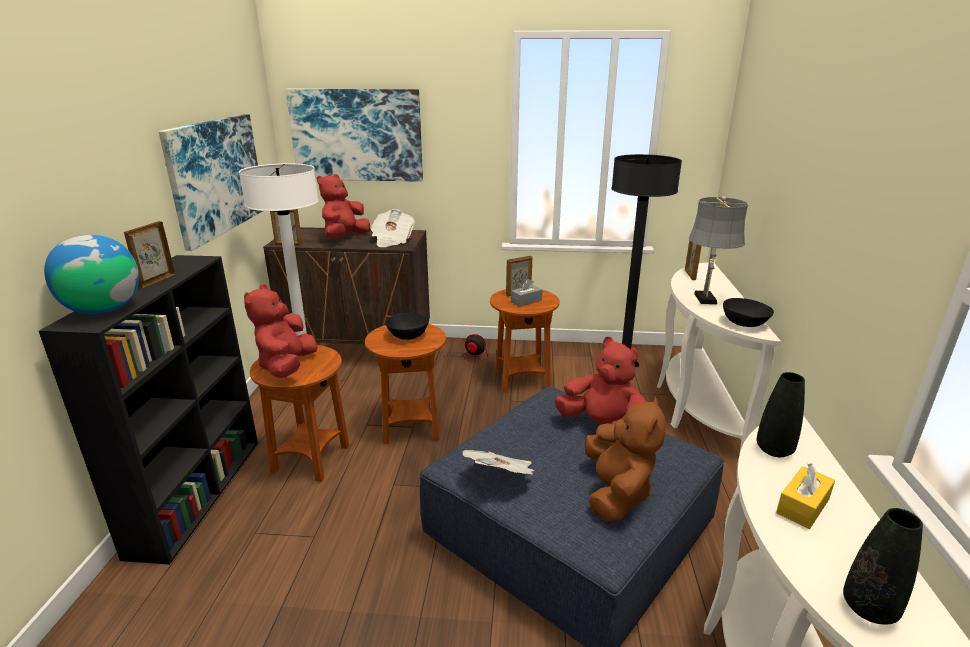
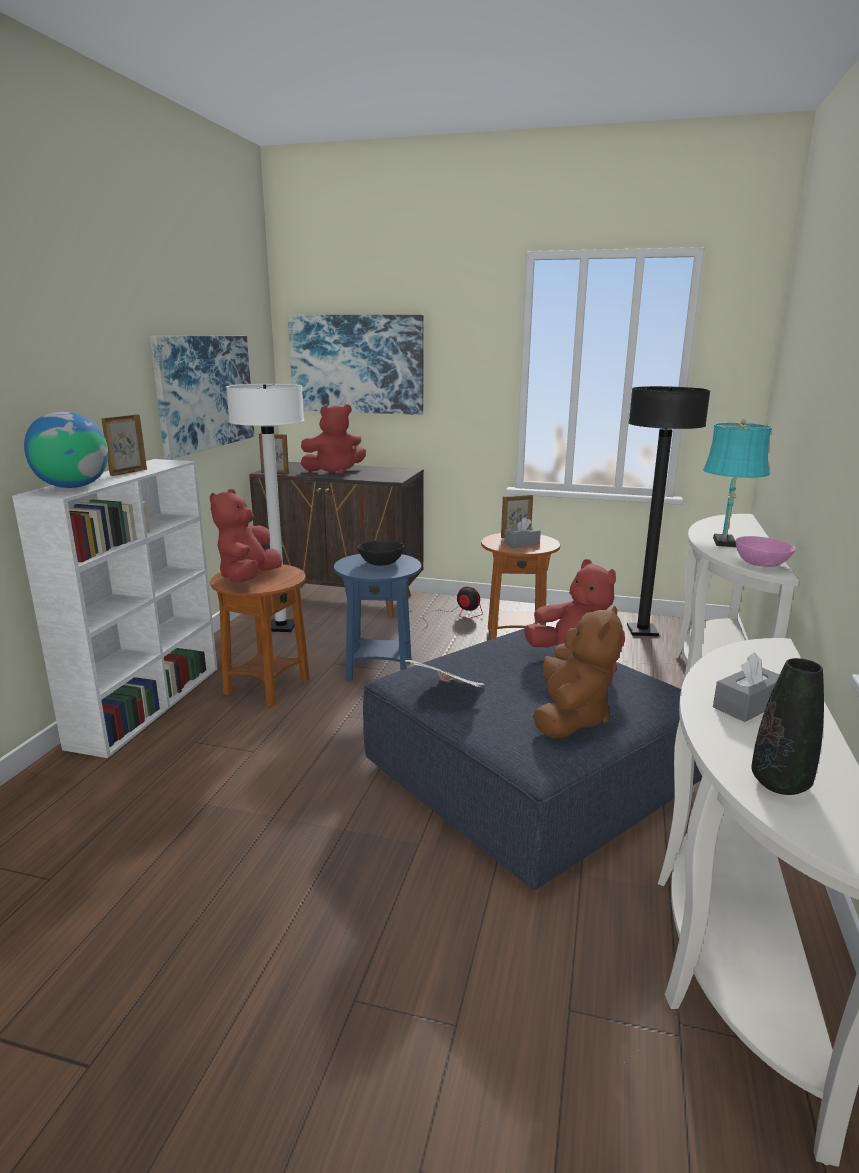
camera: 10 degrees right, 5 degrees down
black bookcase [39,255,258,565] -> white bookcase [12,459,217,758]
red plush toy [317,174,370,239] -> red plush toy turned 150 degrees counterclockwise [301,404,366,475]
brown side table [365,324,446,444] -> blue side table [334,554,421,681]
newspaper [370,209,415,247] -> none
picture frame [685,241,702,280] -> none
grey table lamp [689,196,748,304] -> turquoise table lamp [703,419,772,547]
black bowl [723,298,774,327] -> pink bowl [736,536,796,567]
black vase [756,372,805,457] -> none
yellow tissue box [776,463,835,529] -> grey tissue box [713,652,780,722]

